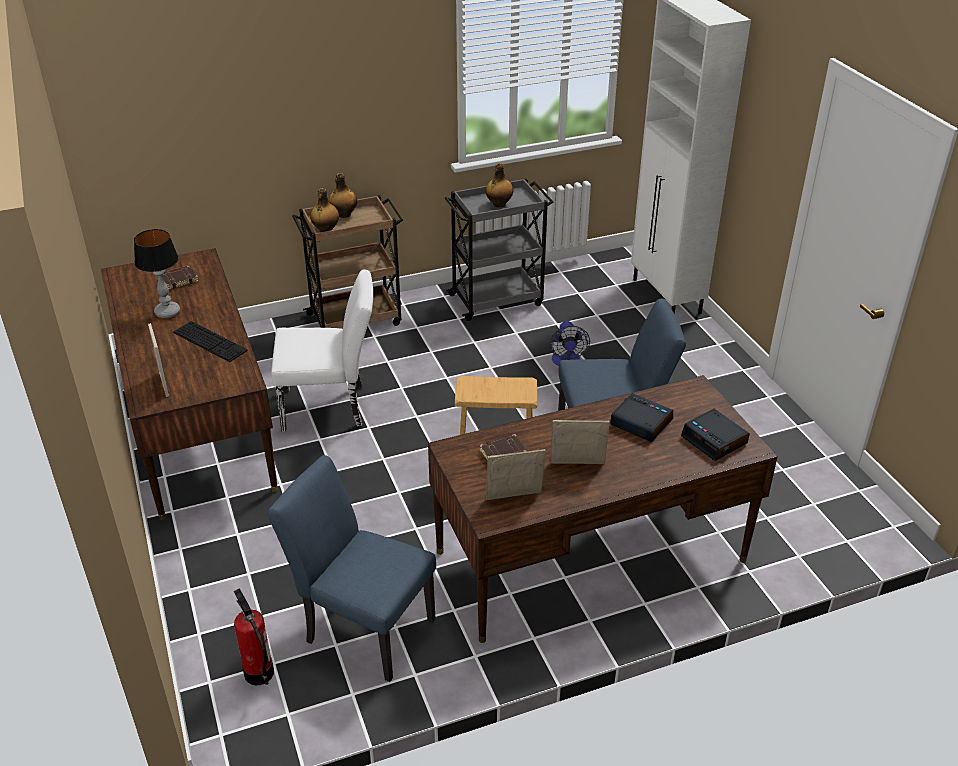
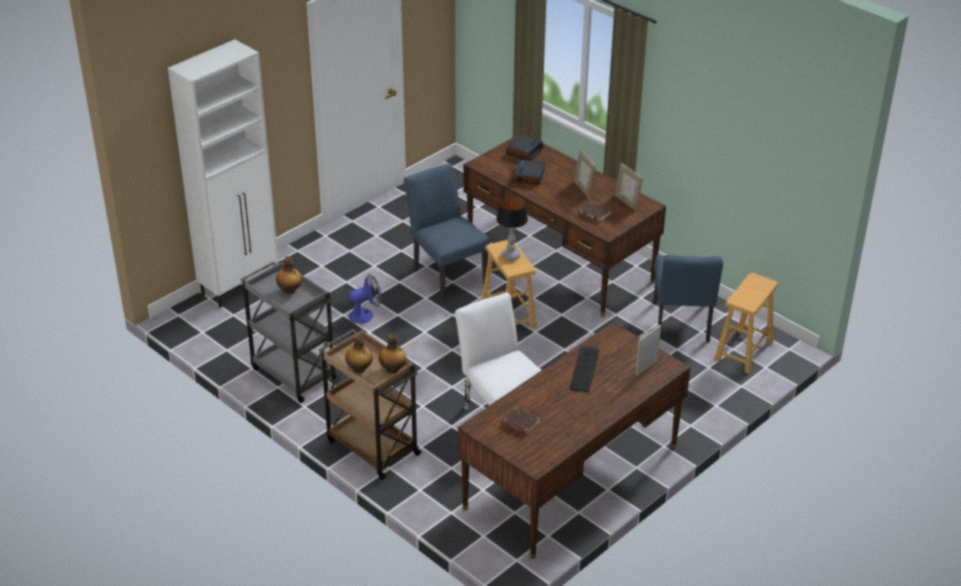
camera: 115 degrees left, 0 degrees up
table lamp [134,229,180,318] -> table lamp moved to [496,196,528,261]
fire extinguisher [234,588,274,685] -> brown stool [714,273,778,374]

